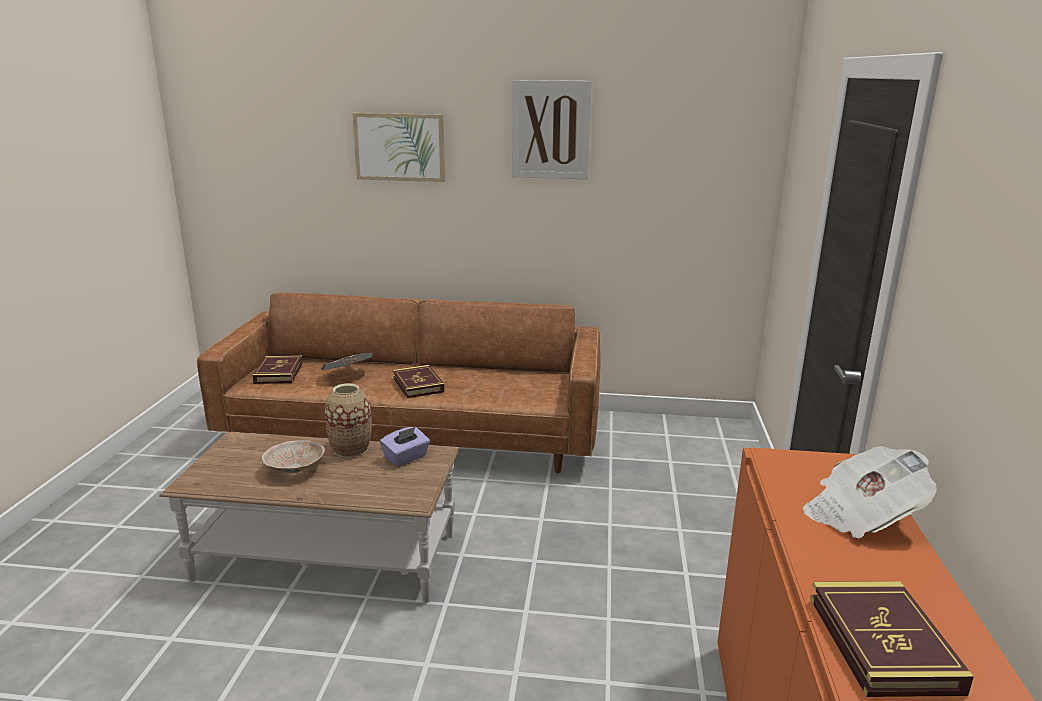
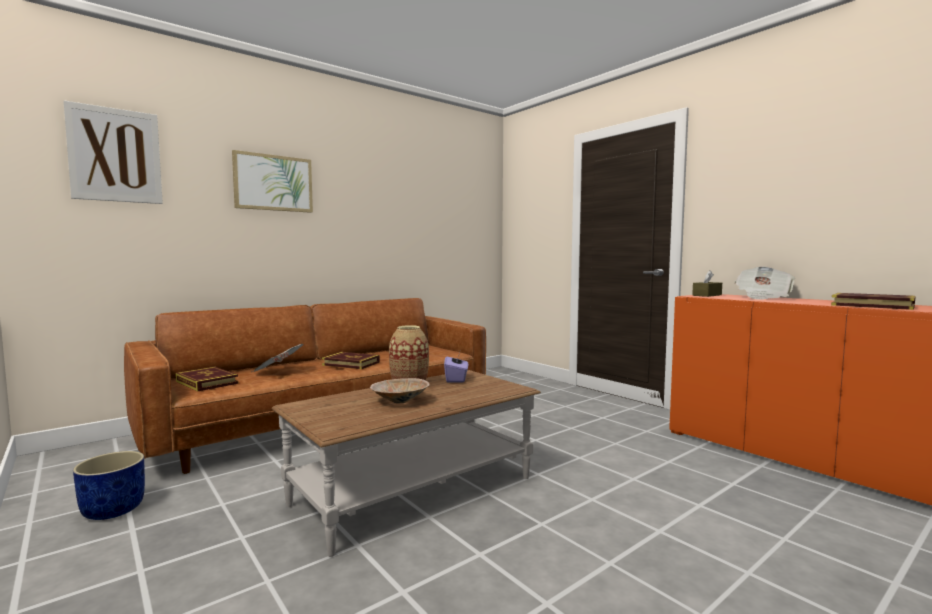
camera: 45 degrees left, 15 degrees down
picture [512,80,592,179] -> picture moved to [64,101,163,204]
none -> blue planter [73,451,145,520]
none -> brown tissue box [692,270,722,297]

